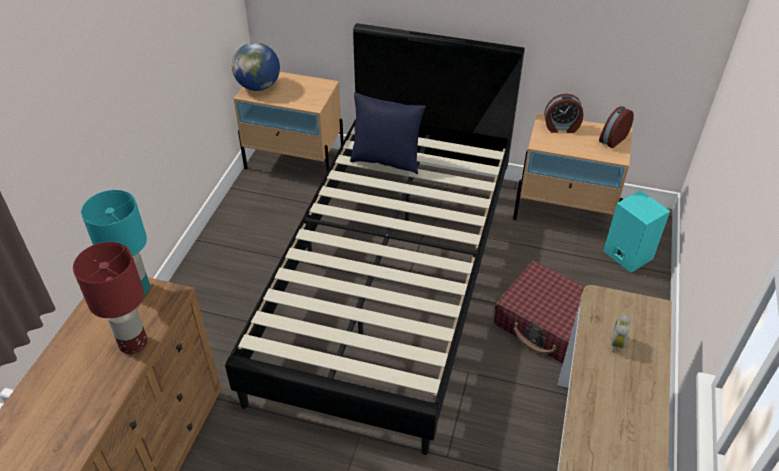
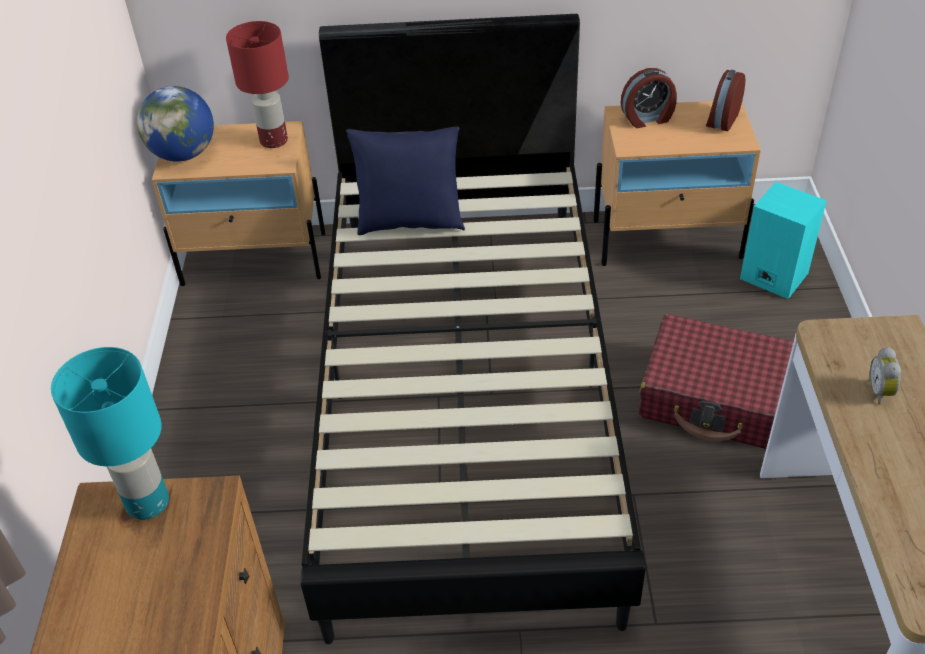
camera: 15 degrees left, 0 degrees up
red table lamp [73,242,148,354] -> red table lamp moved to [226,21,289,148]

